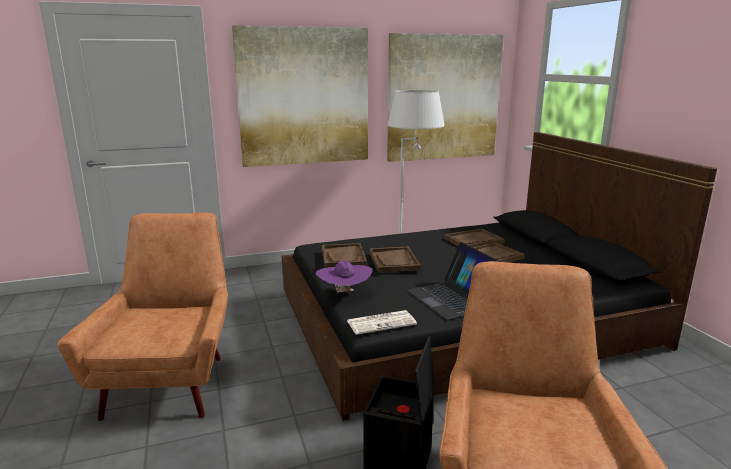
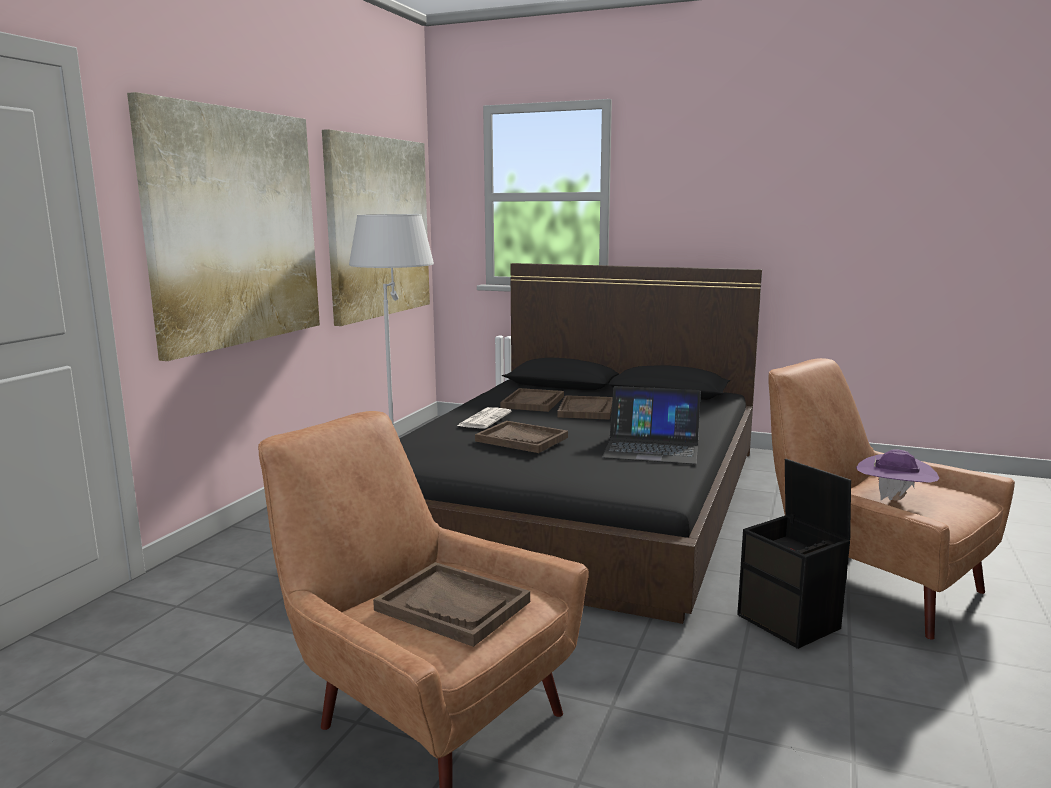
camera: 50 degrees left, 5 degrees down
purple hat [316,260,373,293] -> purple hat moved to [856,449,939,501]
brown tray [322,243,367,268] -> brown tray moved to [373,562,530,647]
newspaper [347,310,417,335] -> newspaper moved to [457,407,512,429]

